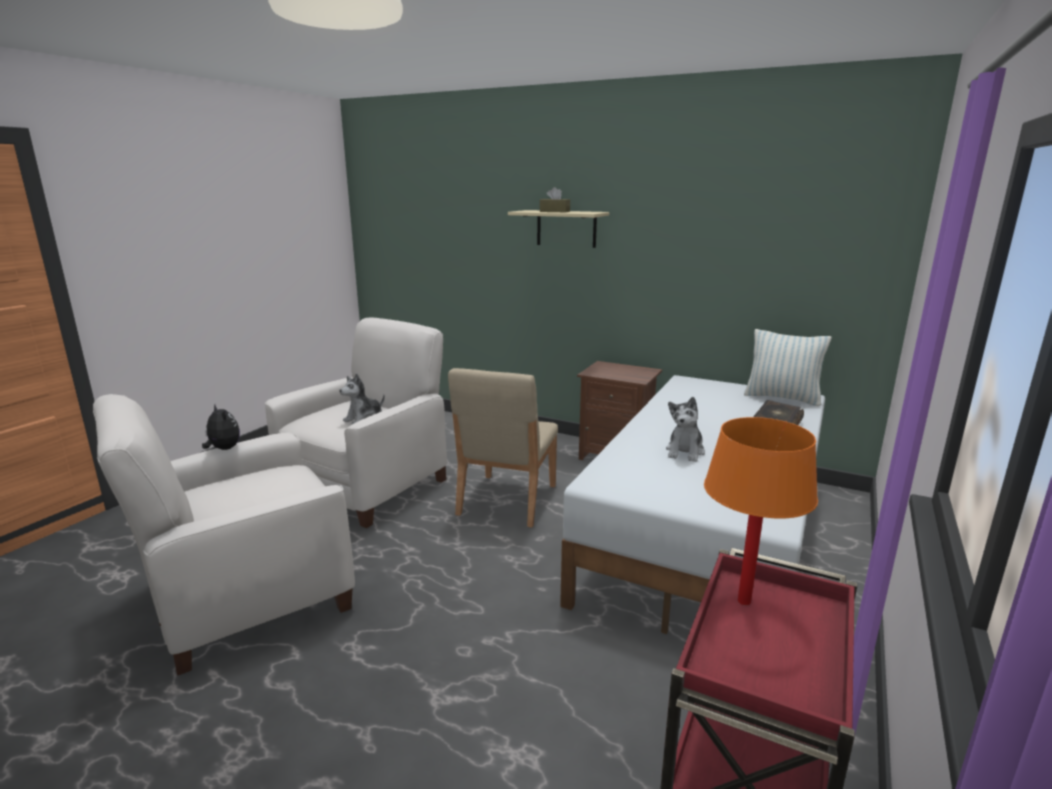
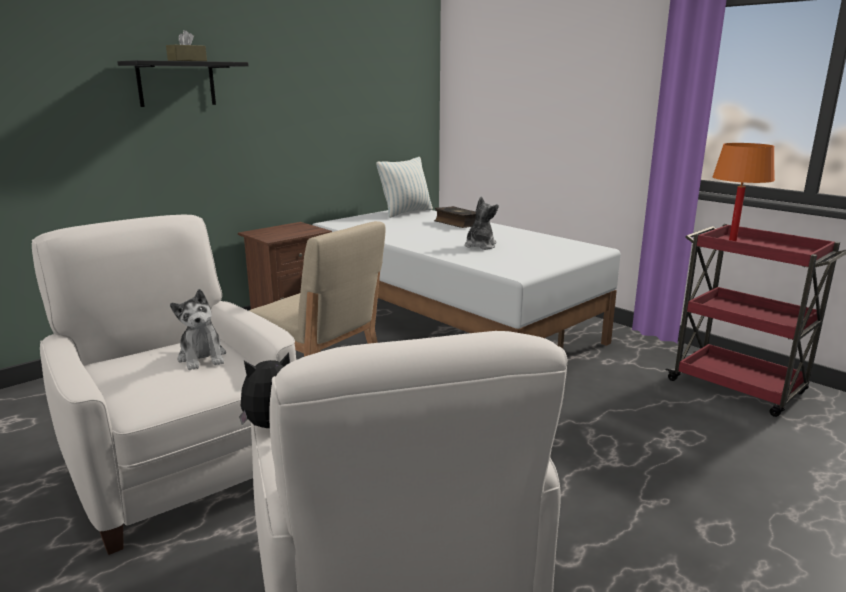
camera: 70 degrees left, 0 degrees up
beige shelf [508,210,609,248] -> black shelf [117,60,248,107]
plush toy [666,397,705,462] -> plush toy turned 105 degrees counterclockwise [465,197,499,250]

